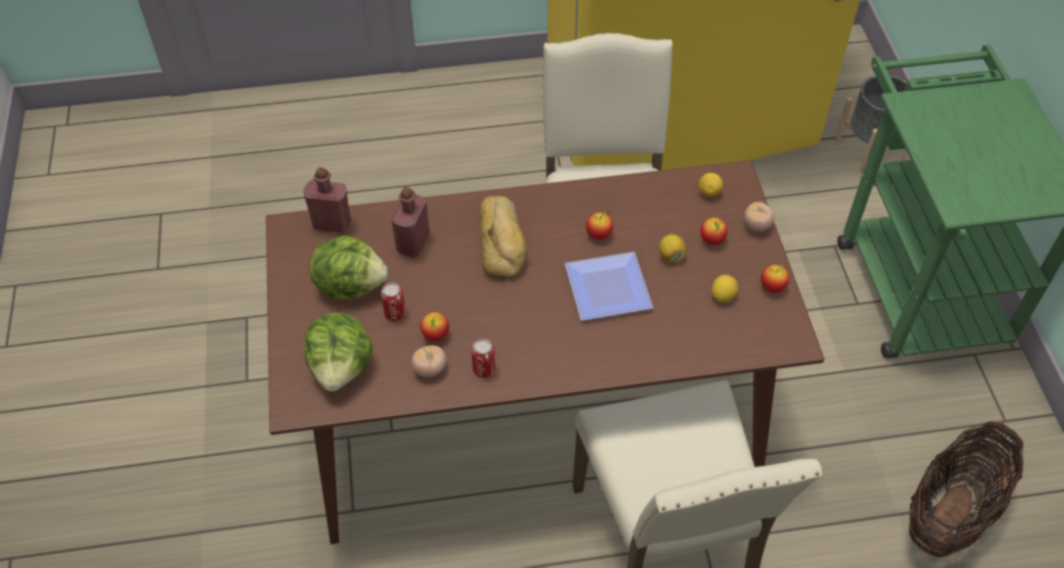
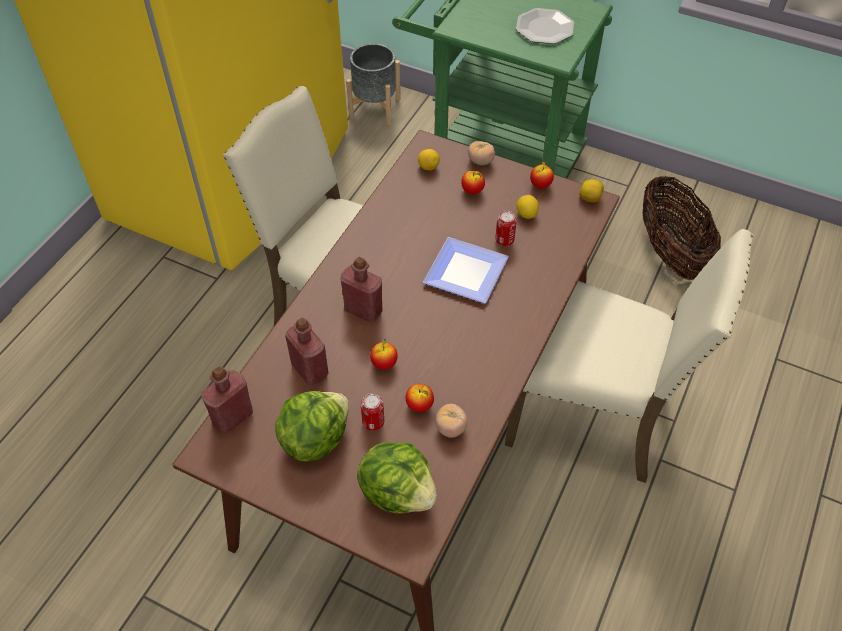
camera: 55 degrees left, 0 degrees up
can [472,339,495,378] -> can moved to [495,211,517,246]
bread [480,196,527,280] -> red bottle [340,257,382,323]
apple [586,211,613,240] -> apple moved to [370,339,398,370]
lemon [659,234,687,263] -> lemon moved to [579,179,604,203]
none -> plate [516,8,574,44]

